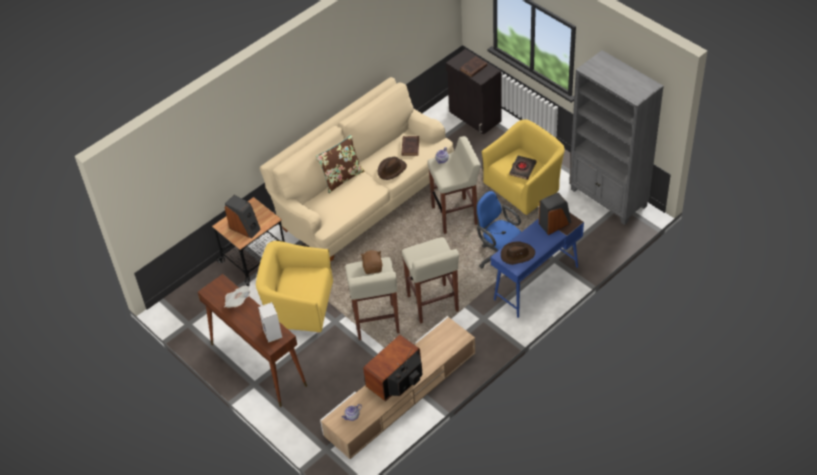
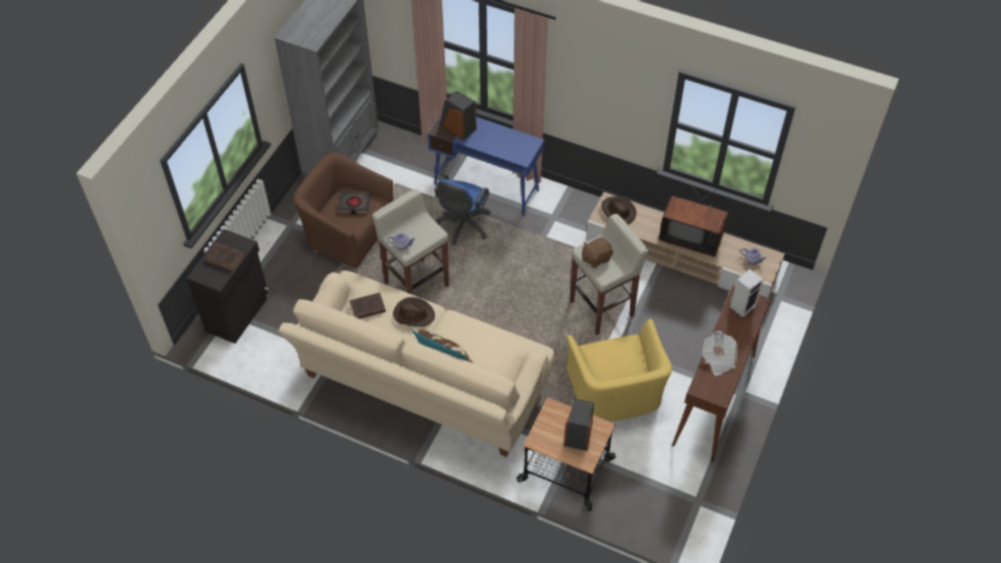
camera: 115 degrees left, 5 degrees up
beige stool [402,237,459,323] -> none
yellow armchair [482,120,565,215] -> brown armchair [293,153,393,268]
brown hat [501,241,535,265] -> brown hat moved to [601,196,637,224]

